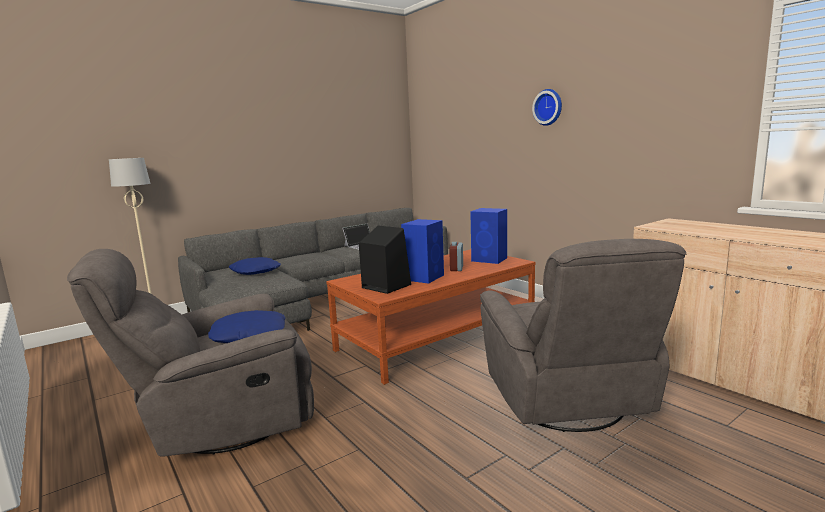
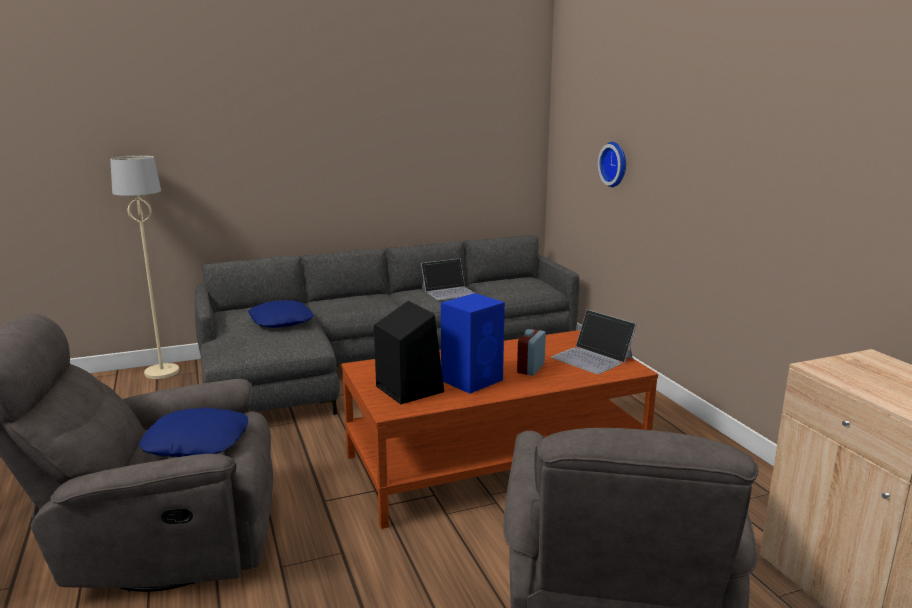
camera: 15 degrees right, 5 degrees up
blue speaker [470,208,507,264] -> laptop [551,310,637,374]
wall clock [532,89,562,126] -> wall clock moved to [598,142,626,187]

